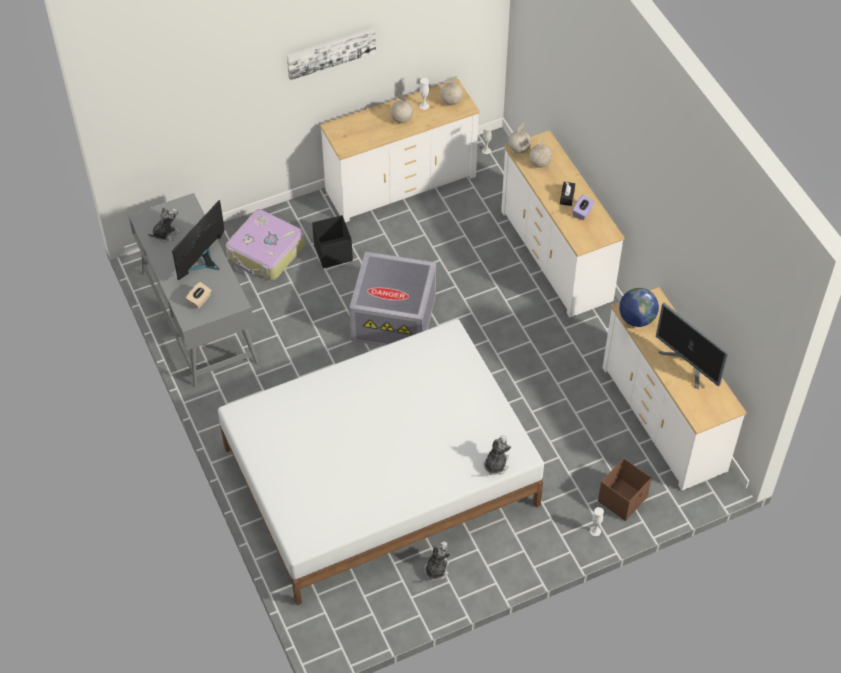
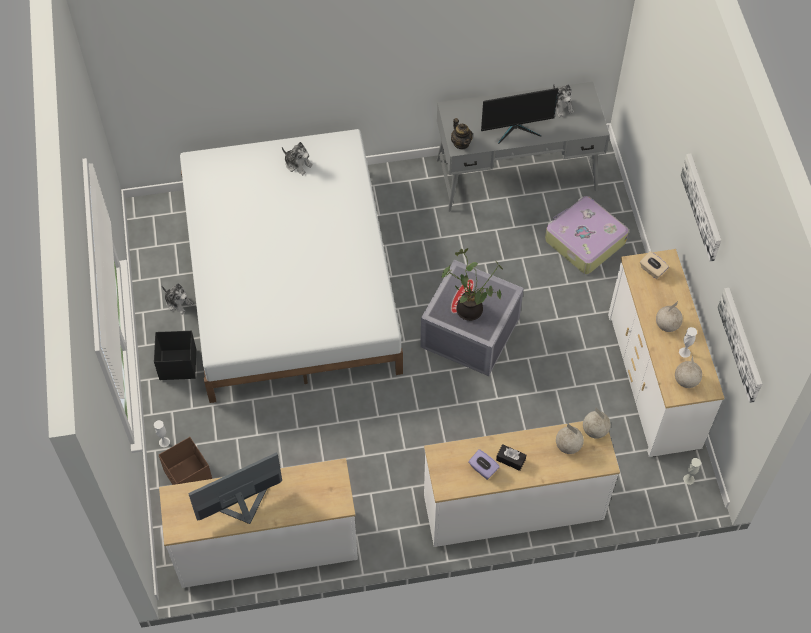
camera: 105 degrees right, 5 degrees up
monitor [172,200,225,280] -> monitor turned 120 degrees clockwise [481,88,558,144]
beige tissue box [185,282,211,309] -> beige tissue box moved to [640,251,669,279]
black storage box [312,215,353,268] -> black storage box moved to [154,331,196,380]
plush toy [484,435,511,476] -> plush toy moved to [282,142,313,175]
globe [619,288,659,327] -> none
none -> potted plant [442,248,503,321]
none -> teapot [451,118,473,149]
none -> picture [717,288,762,403]

